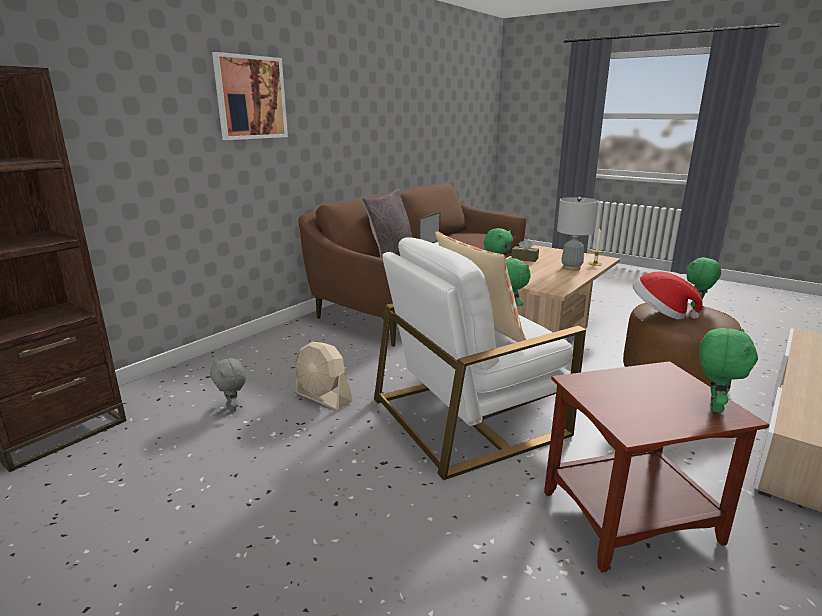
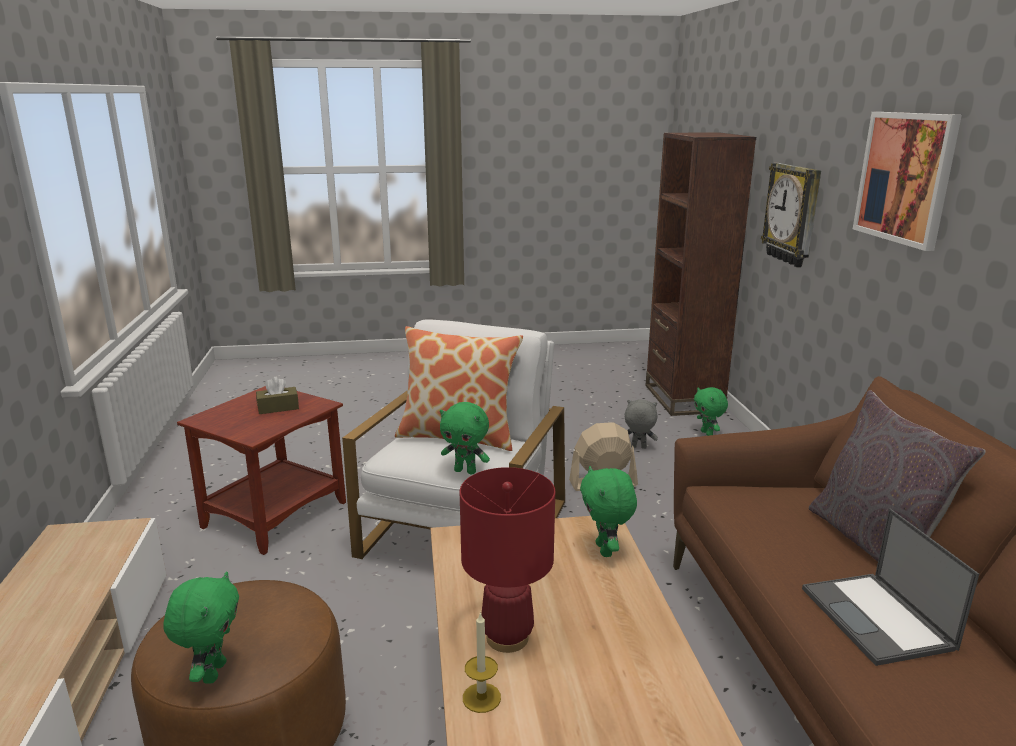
camera: 135 degrees right, 0 degrees up
brown tissue box [511,239,539,262] -> brown tissue box moved to [256,377,299,414]
grey table lamp [557,197,599,271] -> red table lamp [460,467,555,653]
hat [633,271,703,319] -> none
green plush toy [699,328,758,413] -> green plush toy moved to [694,387,728,436]
none -> wall clock [761,163,821,267]

